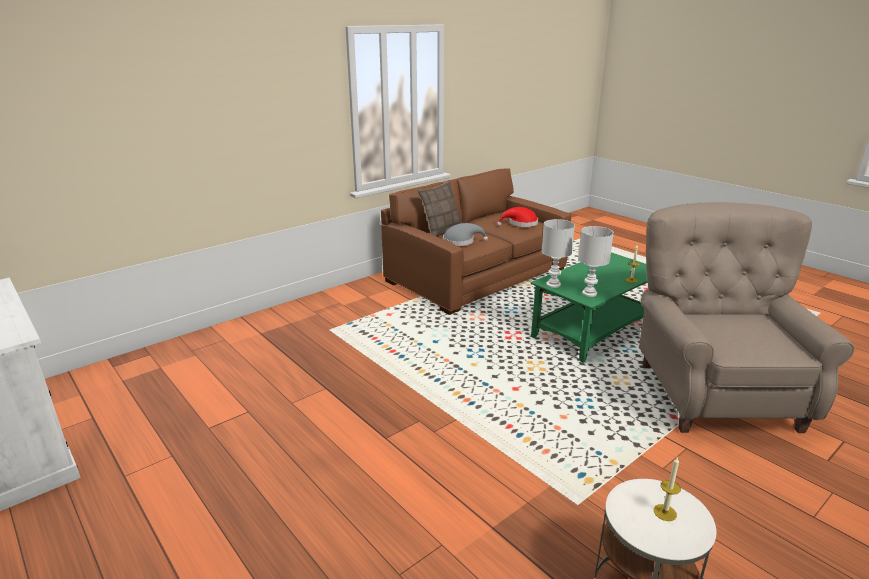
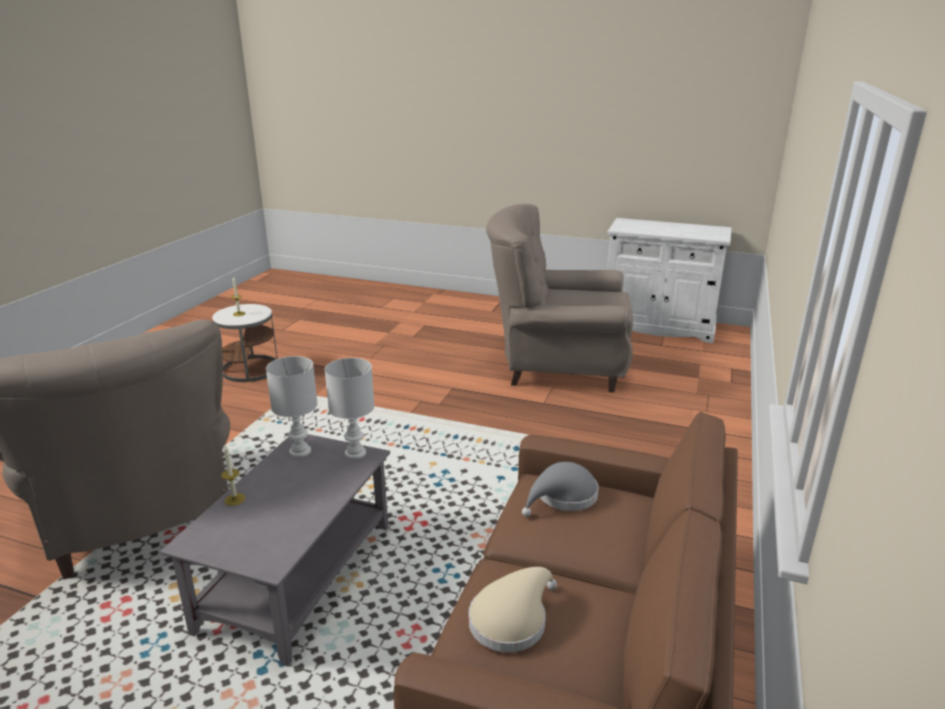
camera: 150 degrees right, 0 degrees up
pillow [417,180,462,237] -> none
red hat [497,207,538,227] -> beige hat [469,567,557,653]
green coffee table [531,253,648,363] -> grey coffee table [160,434,390,667]
none -> beige armchair [486,204,633,392]

